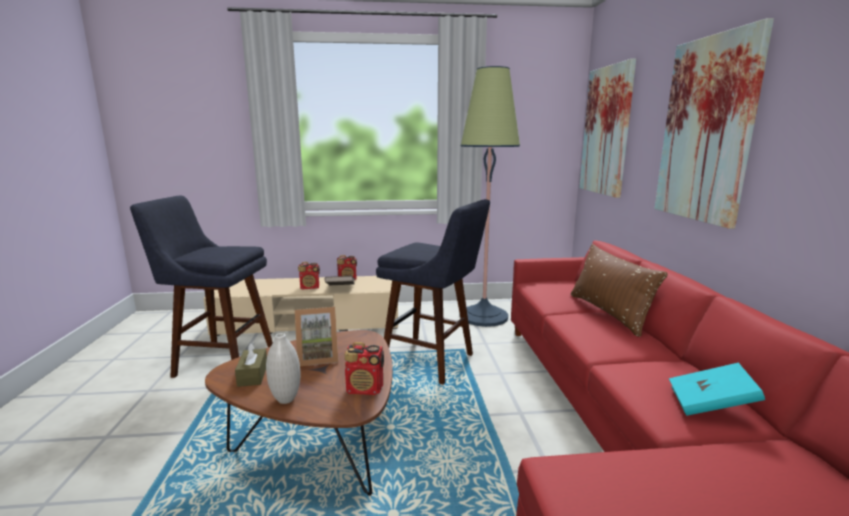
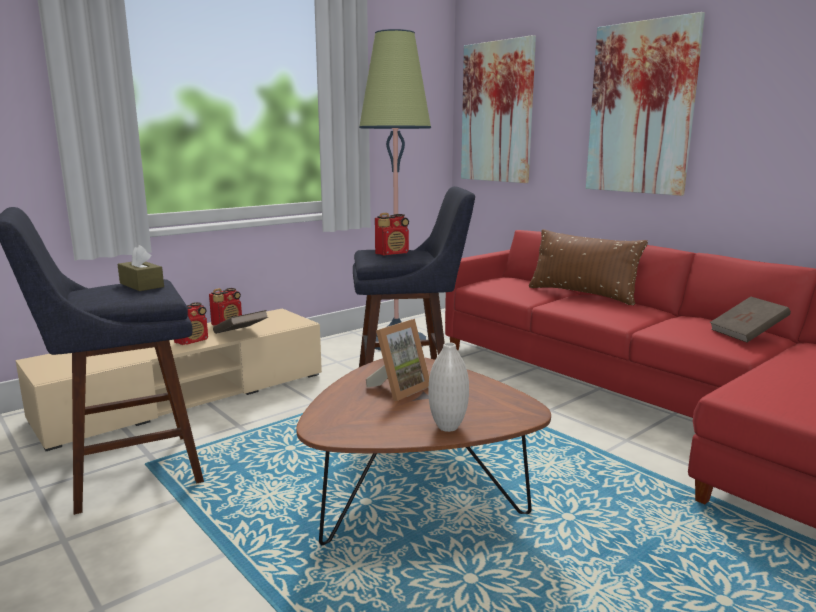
camera: 35 degrees left, 0 degrees up
brown tissue box [235,342,267,387] -> brown tissue box moved to [118,245,164,291]
radio [345,342,384,395] -> radio moved to [375,213,409,255]
turquoise book [669,363,765,416] -> brown book [710,297,791,343]

